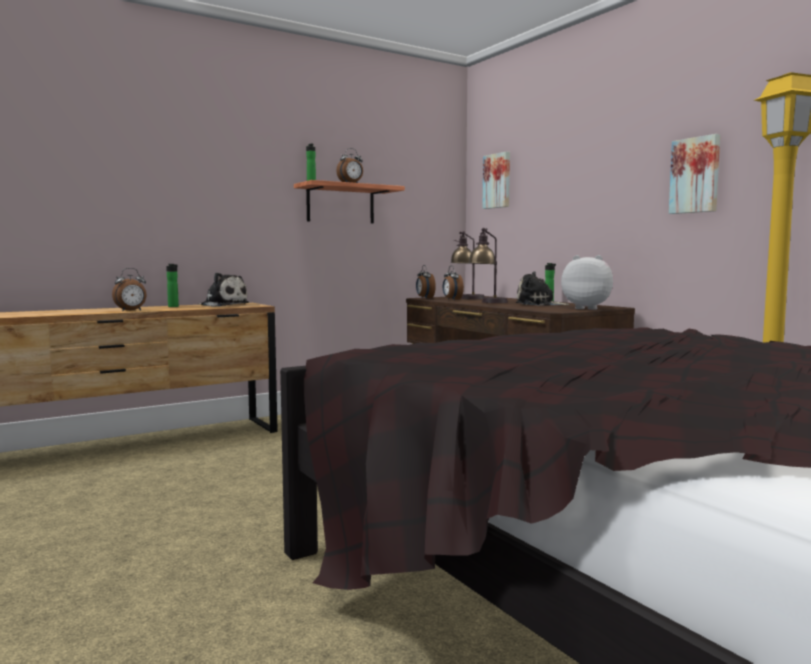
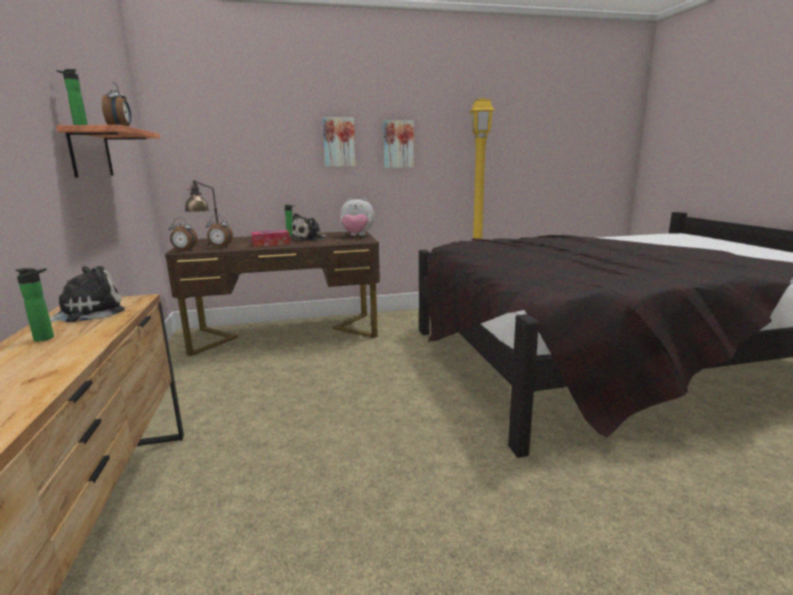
camera: 70 degrees left, 10 degrees up
alarm clock [112,268,147,311] -> none
table lamp [469,228,508,303] -> tissue box [251,230,290,247]
picture [482,152,510,209] -> picture moved to [322,117,356,167]
plush toy [561,255,613,310] -> plush toy turned 135 degrees counterclockwise [340,198,375,236]

